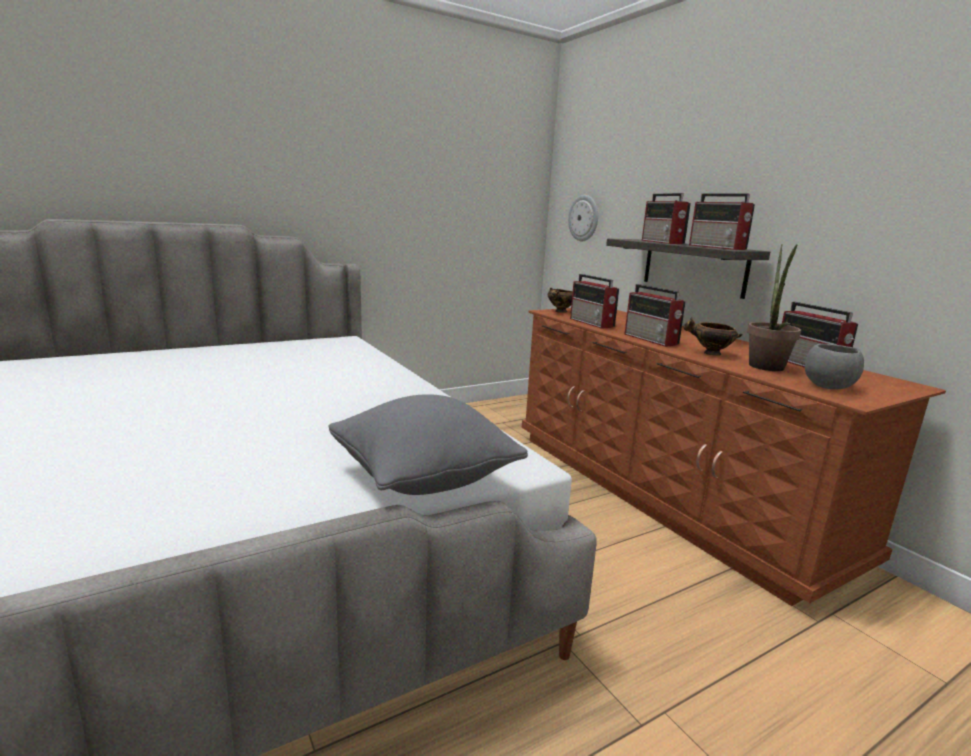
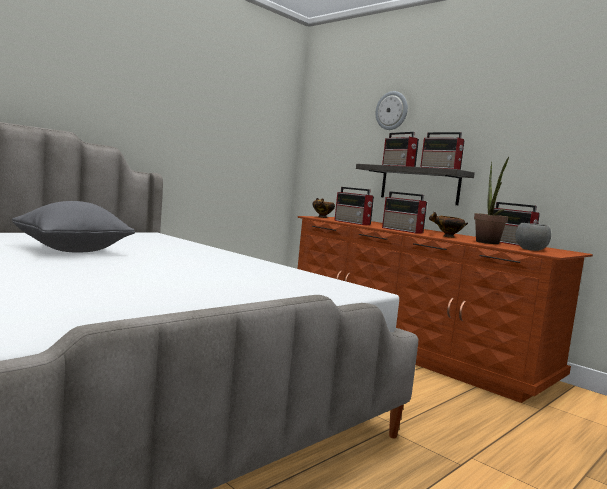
camera: 15 degrees left, 10 degrees down
grey pillow [328,394,528,495] -> grey pillow moved to [12,201,135,252]
wall clock [568,195,598,241] -> wall clock moved to [376,91,408,130]

